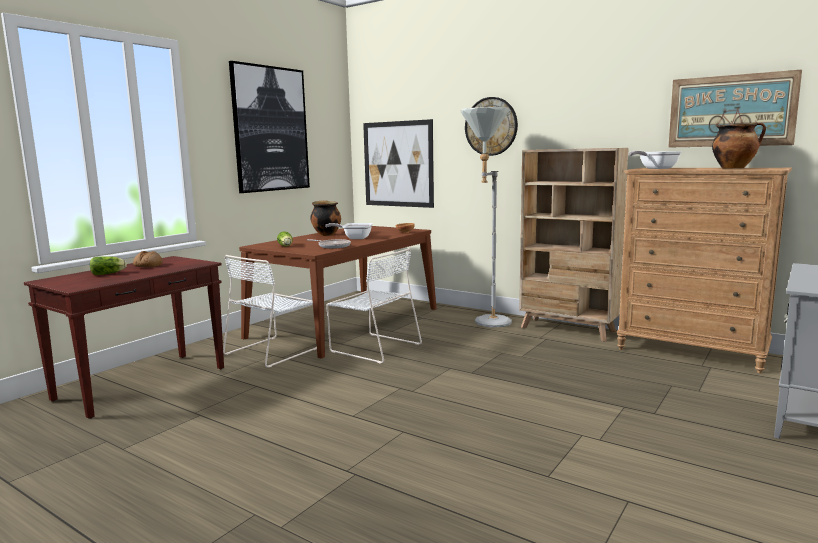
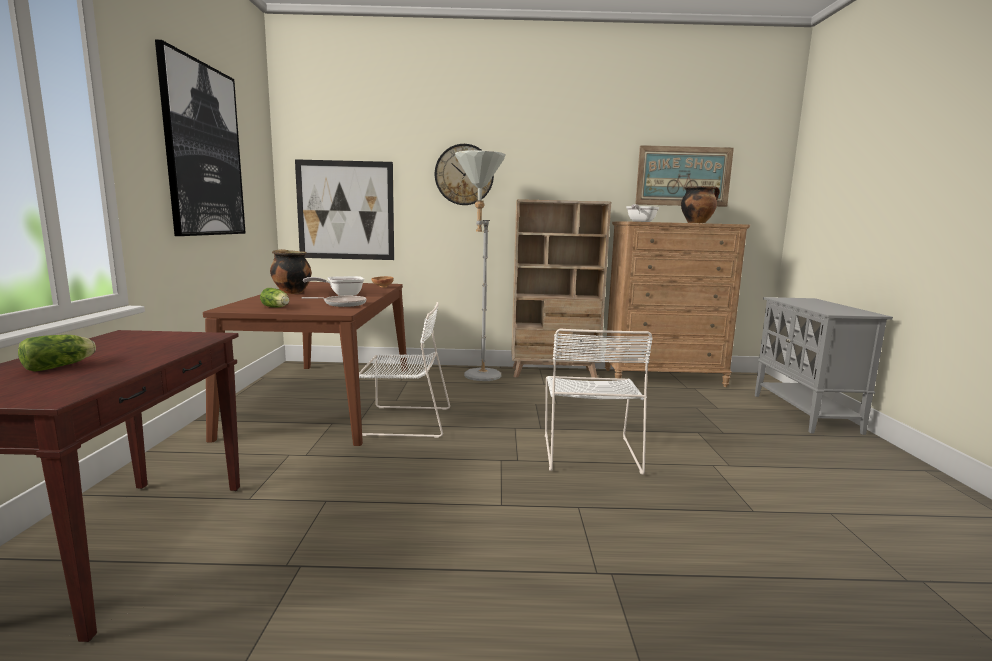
camera: 35 degrees left, 0 degrees up
bread [133,251,163,267] -> none
white chair [223,255,317,368] -> white chair moved to [545,328,652,475]

